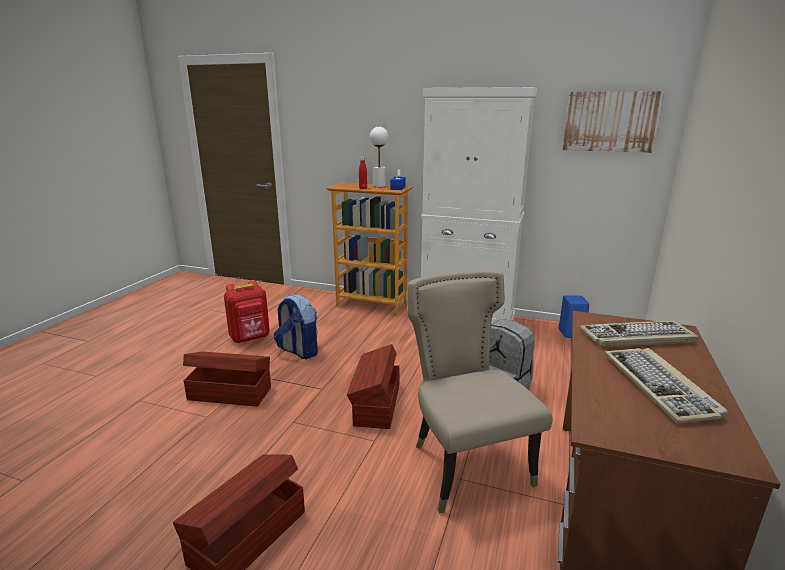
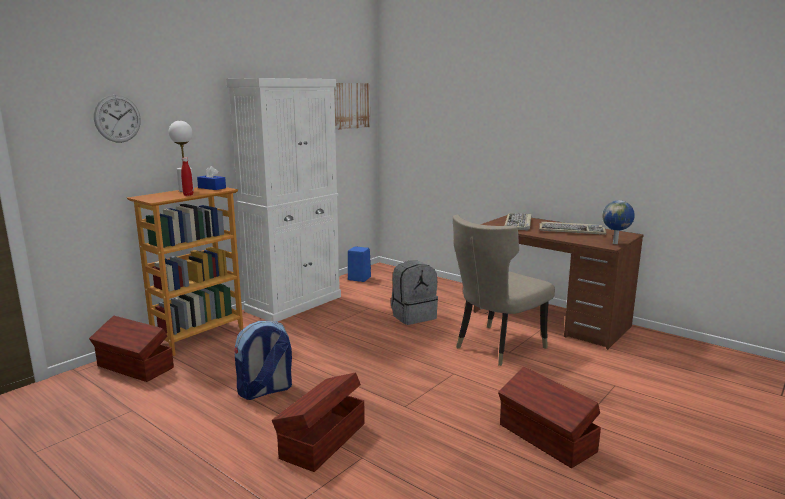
camera: 70 degrees left, 5 degrees down
red backpack [224,280,270,343] -> none
brown storage box [347,344,400,429] -> brown storage box moved to [89,316,174,382]
beige chair [407,271,553,513] -> beige chair turned 45 degrees counterclockwise [453,215,555,366]
none -> wall clock [94,95,141,143]
none -> globe [602,200,635,244]

